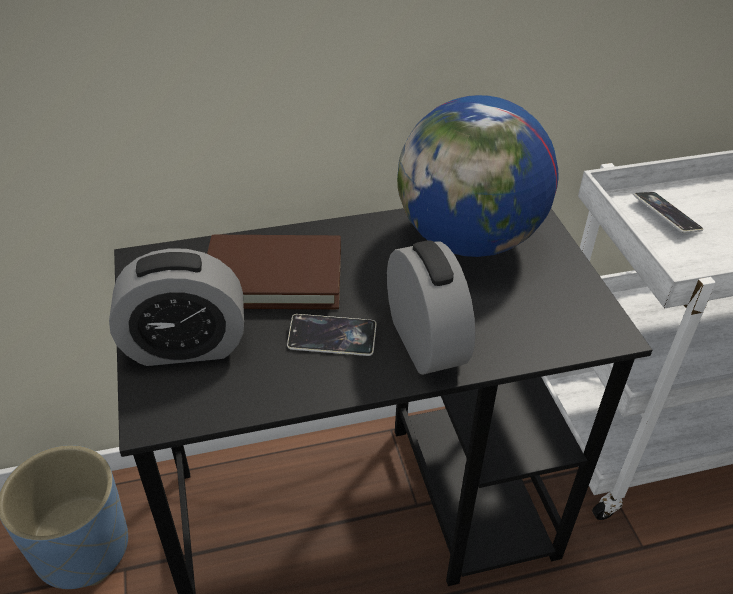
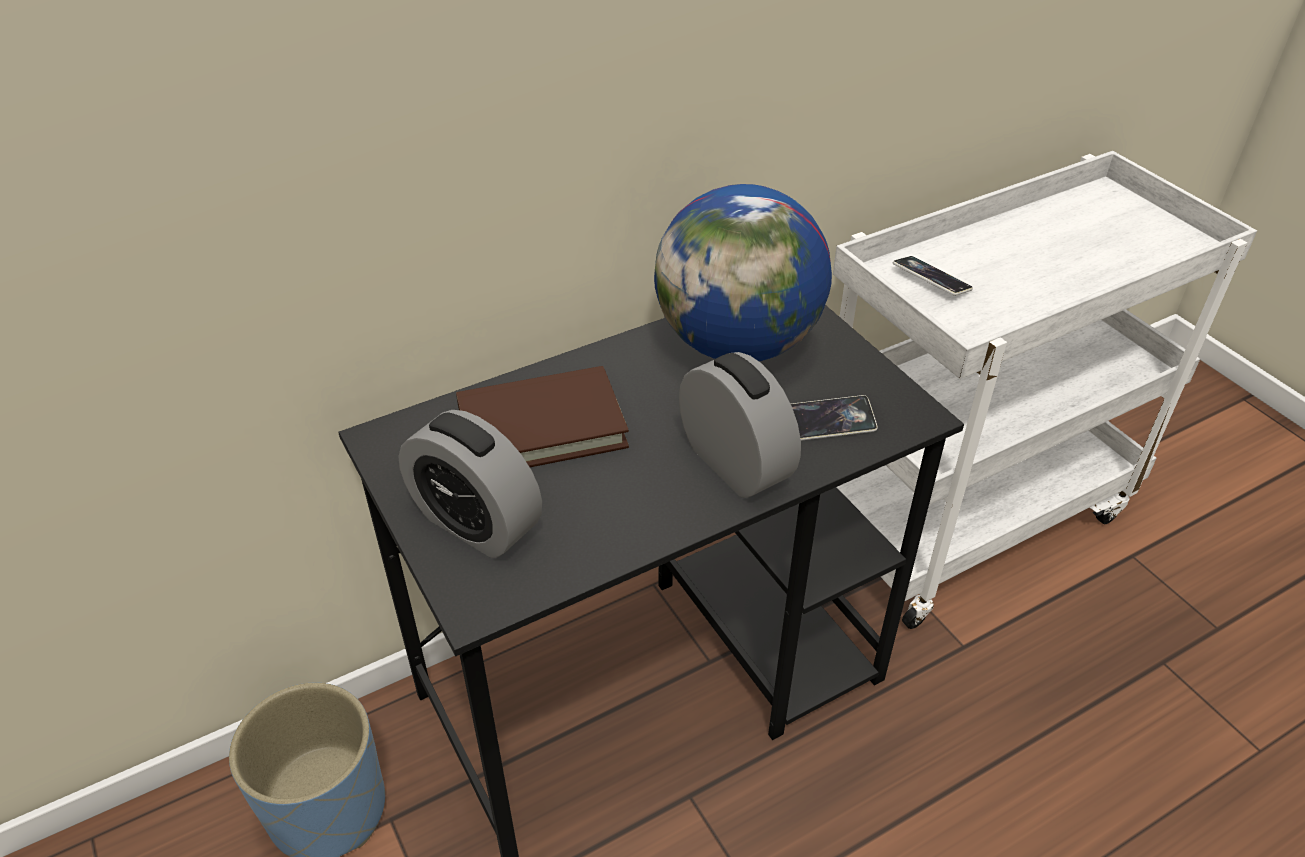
camera: 15 degrees left, 0 degrees up
alarm clock [109,248,244,366] -> alarm clock turned 60 degrees clockwise [398,410,542,558]
phone [287,314,377,356] -> phone moved to [791,395,878,441]

